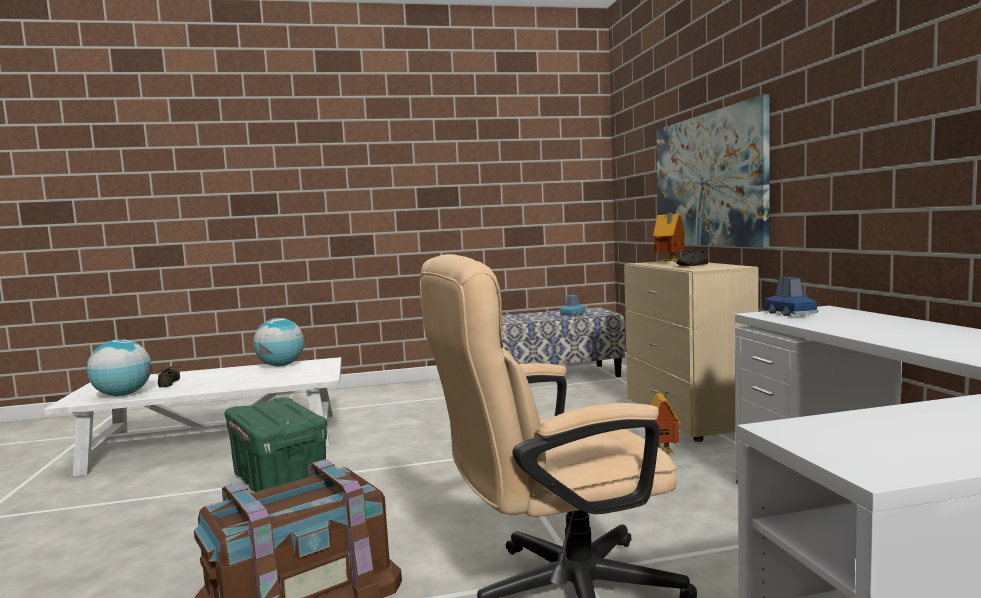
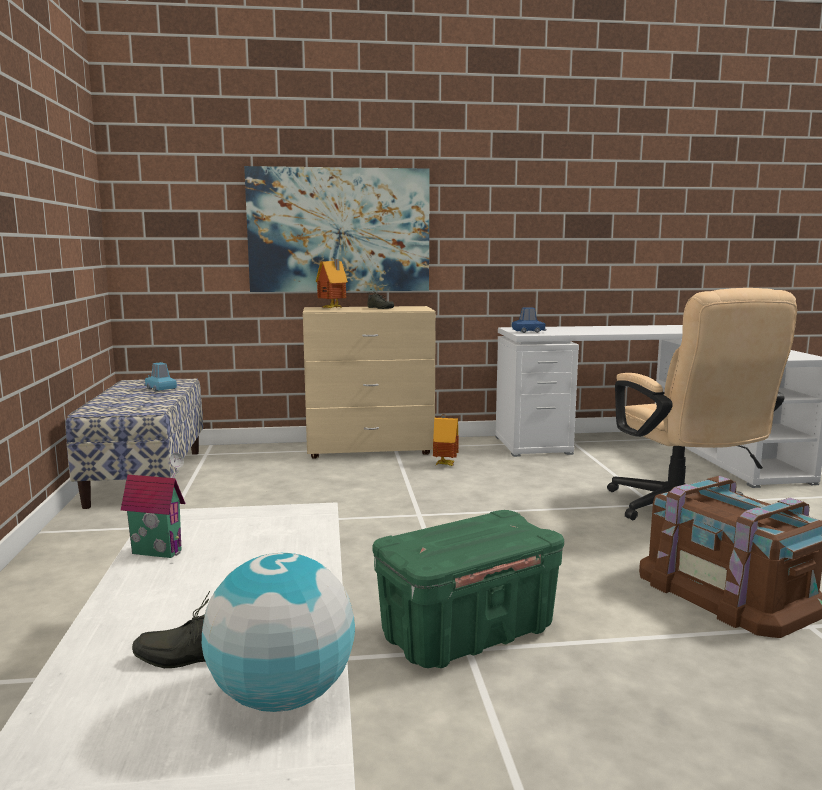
camera: 85 degrees left, 5 degrees up
globe [253,318,304,366] -> toy house [121,452,186,558]

